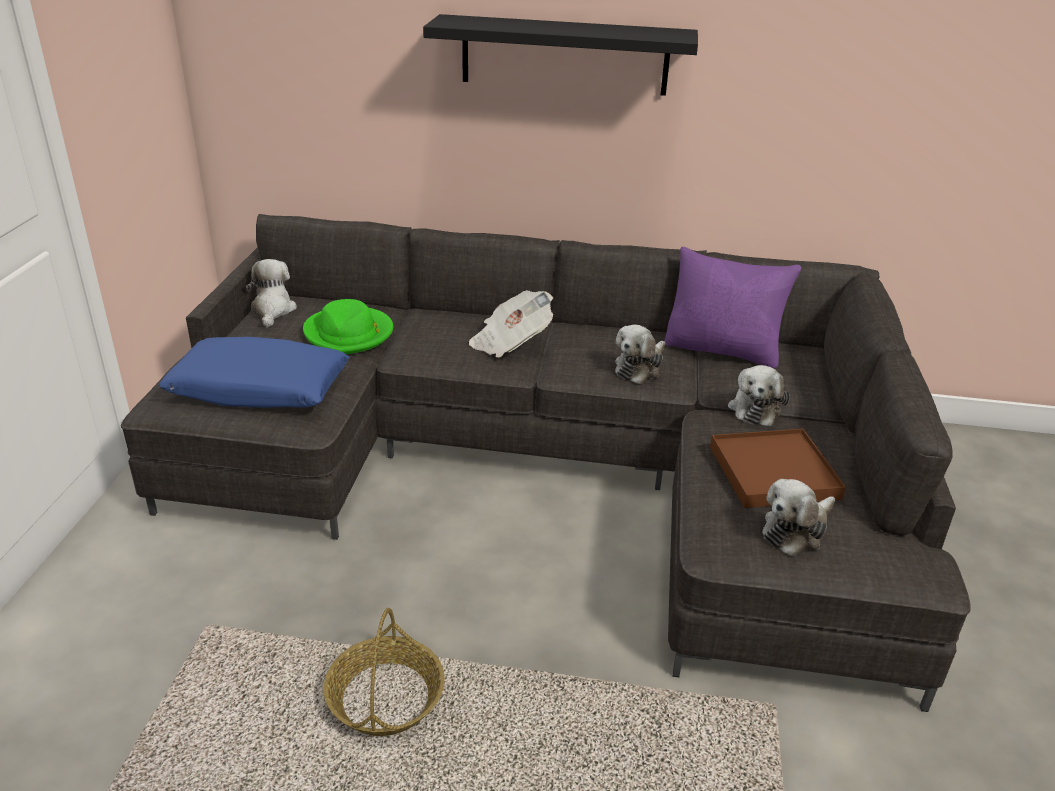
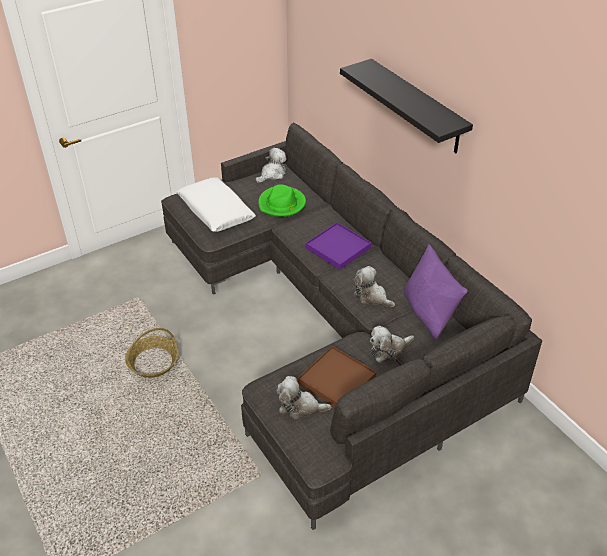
camera: 50 degrees right, 10 degrees up
blue pillow [159,337,349,408] -> white pillow [177,177,256,232]
newspaper [469,290,553,358] -> purple tray [306,222,372,270]
plush toy [615,325,665,384] -> plush toy turned 45 degrees clockwise [354,266,395,307]

